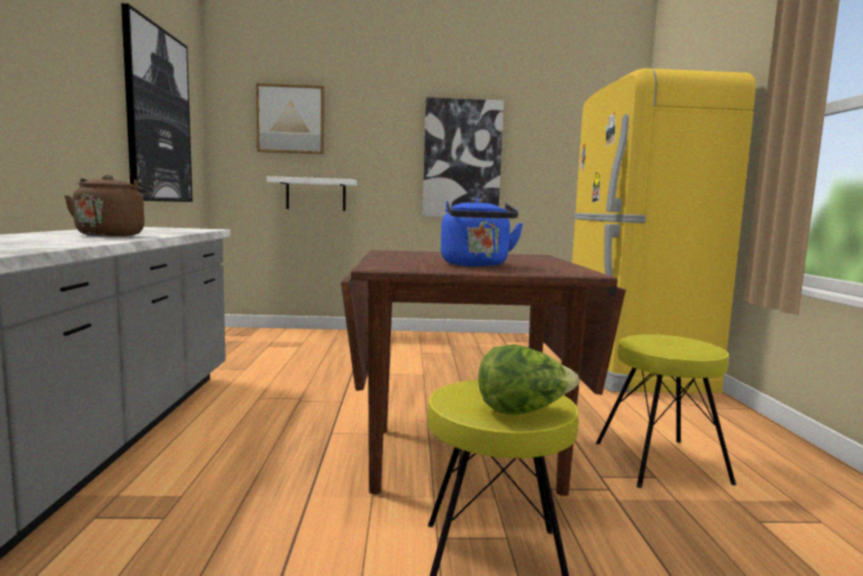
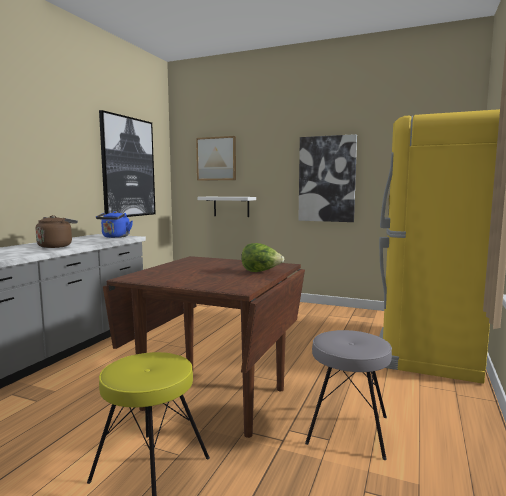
camera: 25 degrees right, 0 degrees up
blue kettle [441,197,523,267] -> blue kettle moved to [96,211,133,238]
lettuce [478,345,579,415] -> lettuce moved to [241,243,284,272]
yellow stool [596,334,736,488] -> grey stool [305,330,392,460]

